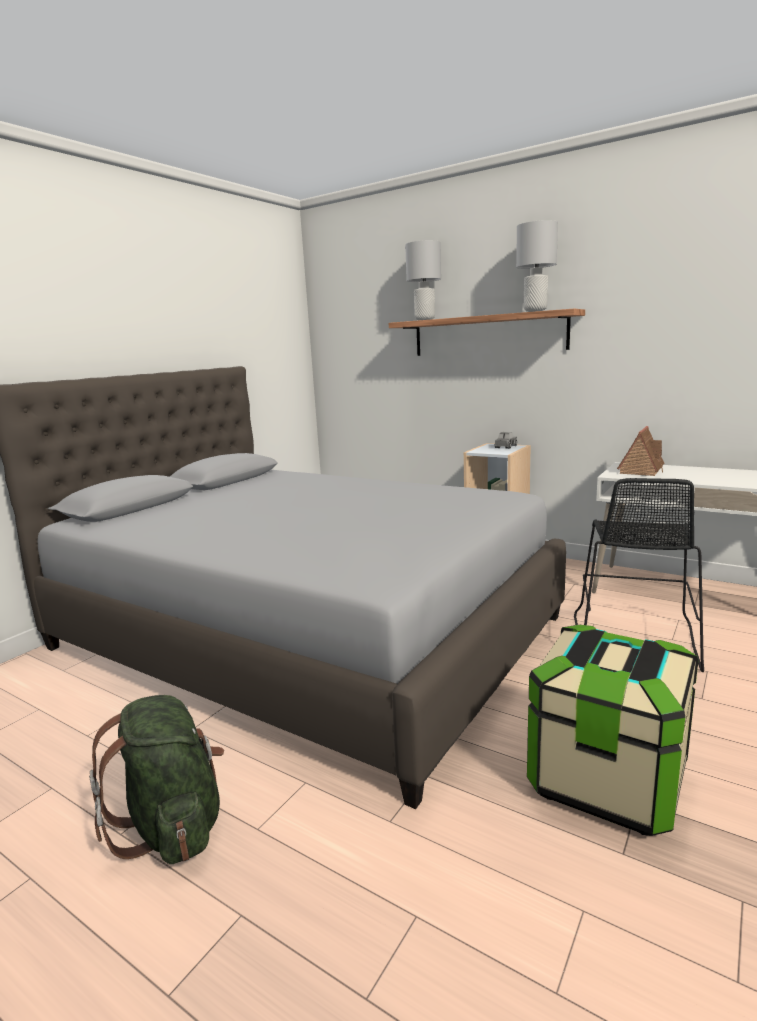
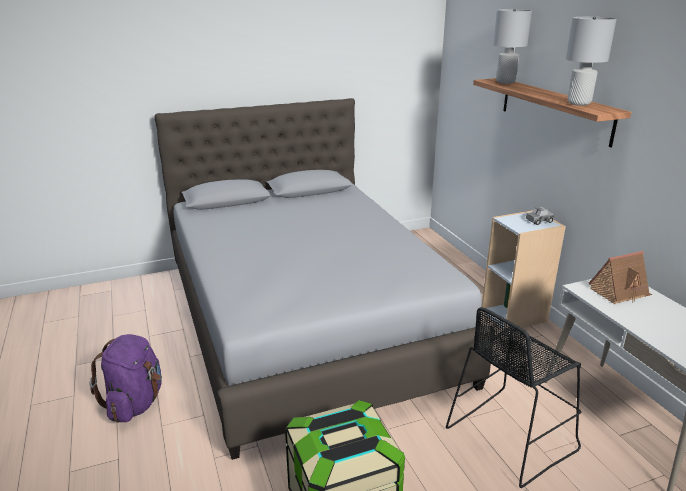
camera: 35 degrees right, 10 degrees up
green backpack [89,695,224,864] -> purple backpack [90,334,162,423]

